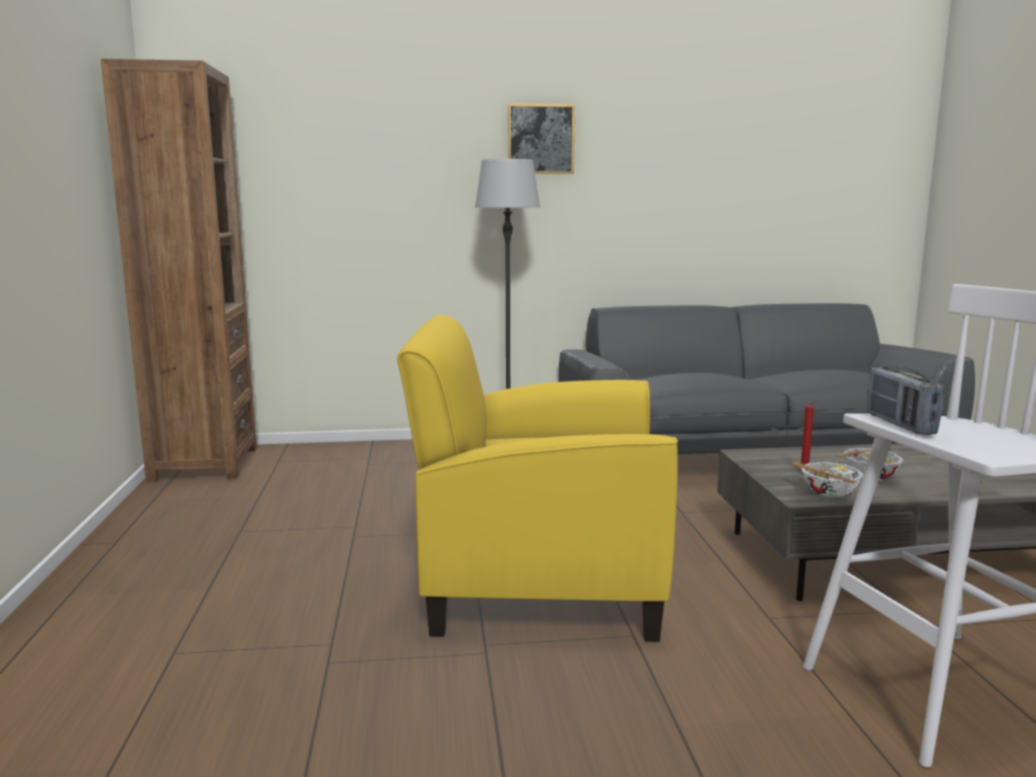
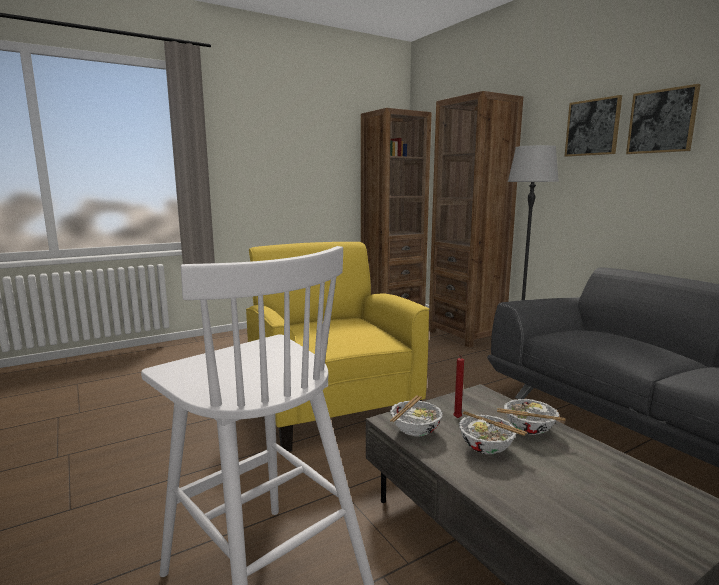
camera: 65 degrees right, 0 degrees up
radio [867,366,944,435] -> none
none -> brown bookcase [429,91,523,348]
none -> bowl [497,399,566,435]
none -> picture [626,84,701,154]

